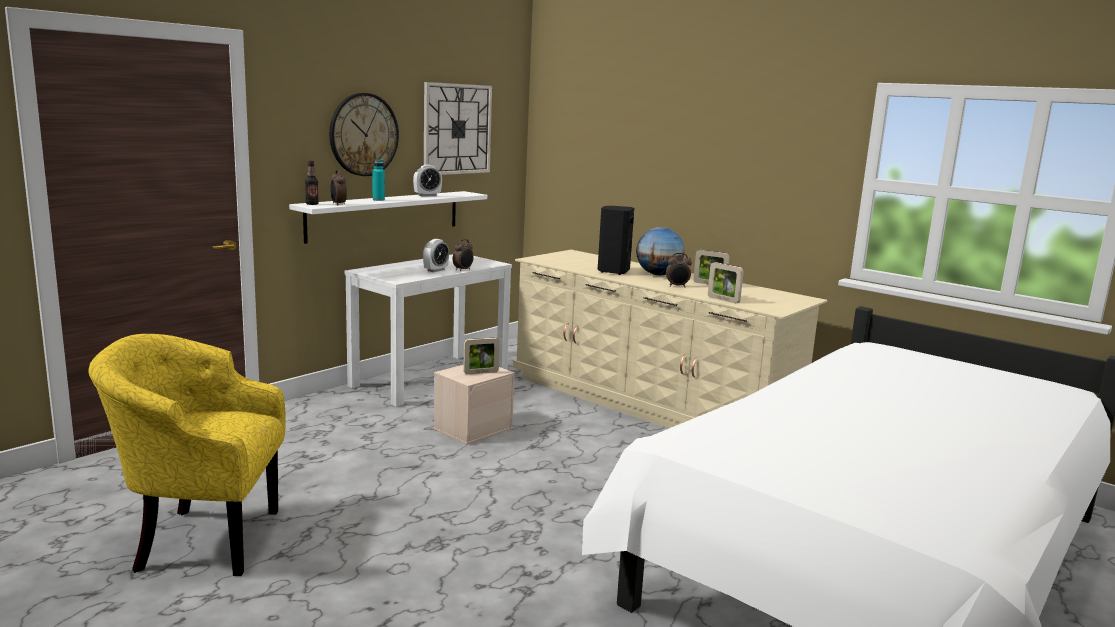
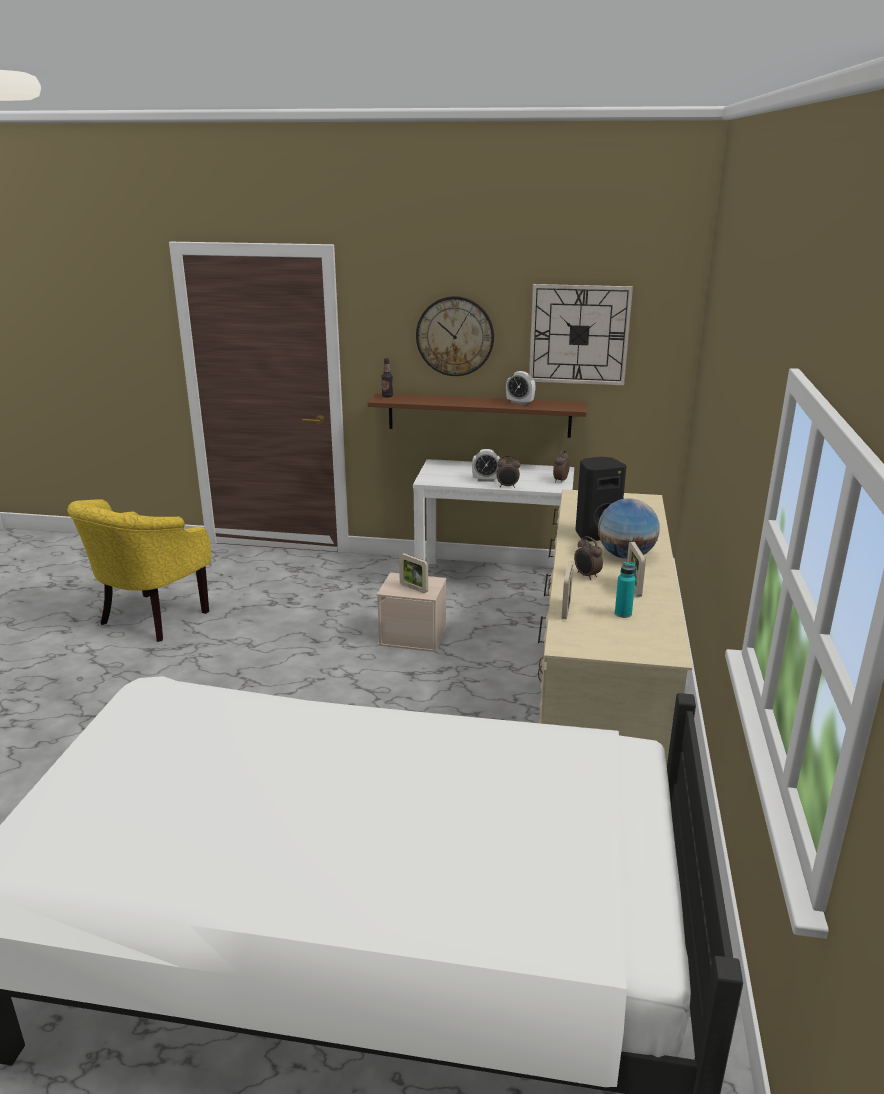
camera: 60 degrees right, 10 degrees up
yellow armchair [88,334,286,576] -> yellow armchair turned 120 degrees counterclockwise [67,499,211,642]
white shelf [289,191,487,244] -> brown shelf [368,393,587,438]
alarm clock [330,170,347,205] -> alarm clock moved to [553,450,570,483]
turquoise bottle [372,159,385,201] -> turquoise bottle moved to [615,562,636,618]

